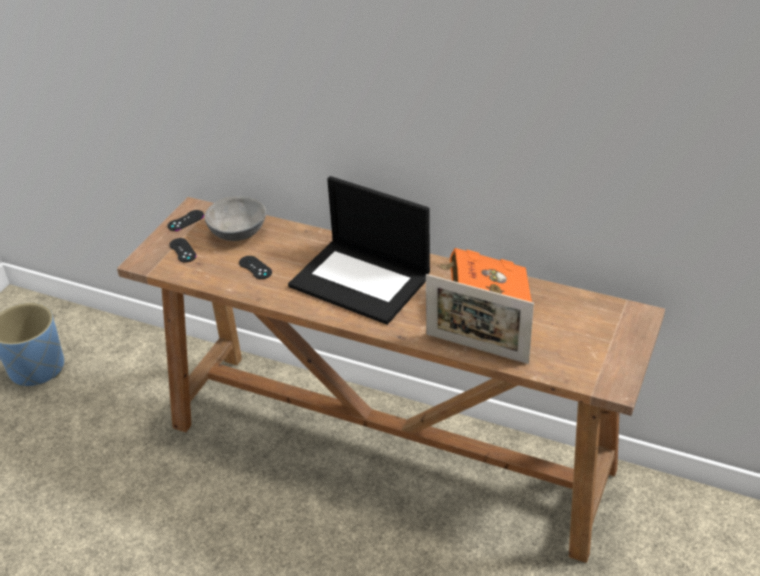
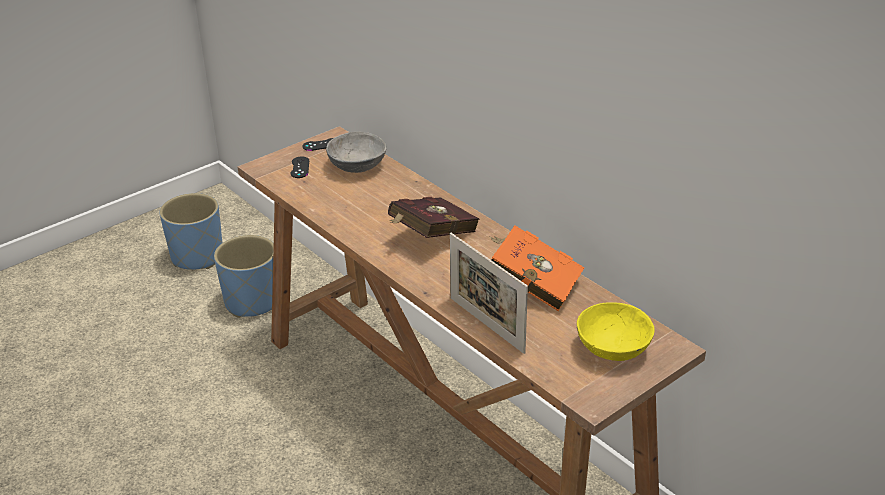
camera: 25 degrees right, 5 degrees down
black game controller [239,256,272,279] -> none
laptop [288,176,430,325] -> red book [388,197,479,238]
none -> blue planter [214,235,274,318]
none -> yellow bowl [577,302,655,361]

